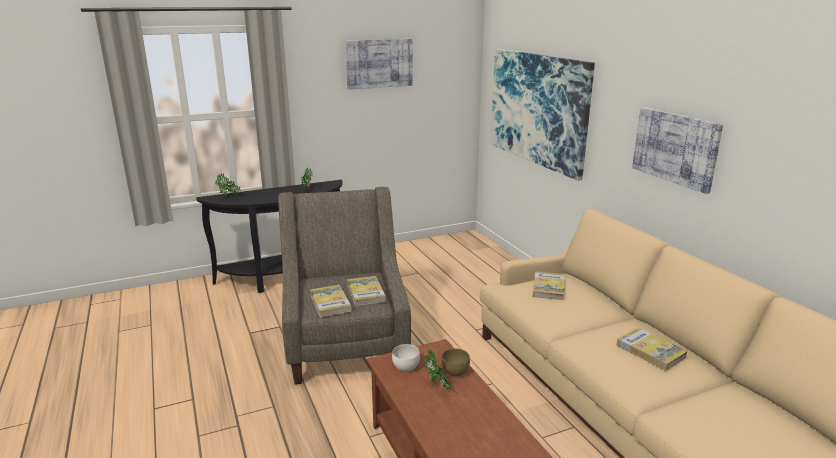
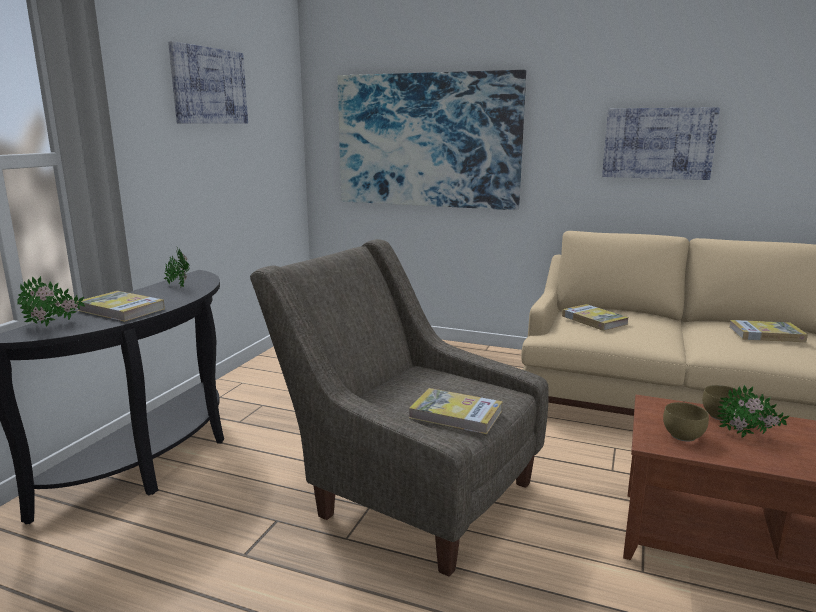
camera: 45 degrees left, 5 degrees down
book [347,276,386,306] -> book moved to [77,291,165,322]
white bowl [392,344,420,372] -> brown bowl [663,402,709,442]

